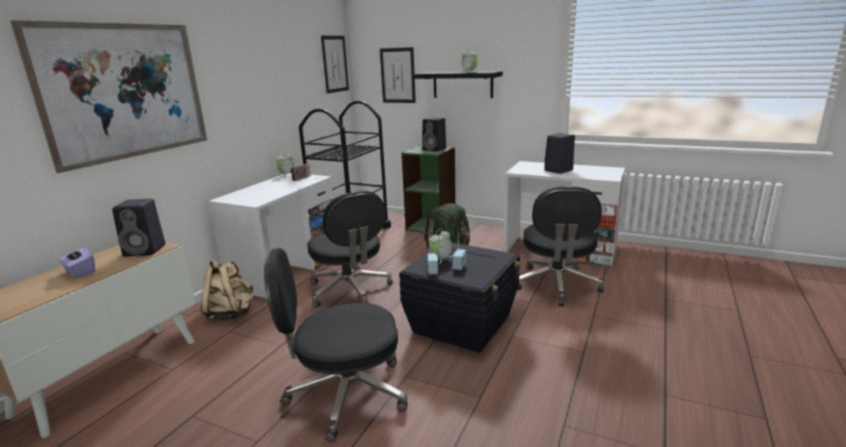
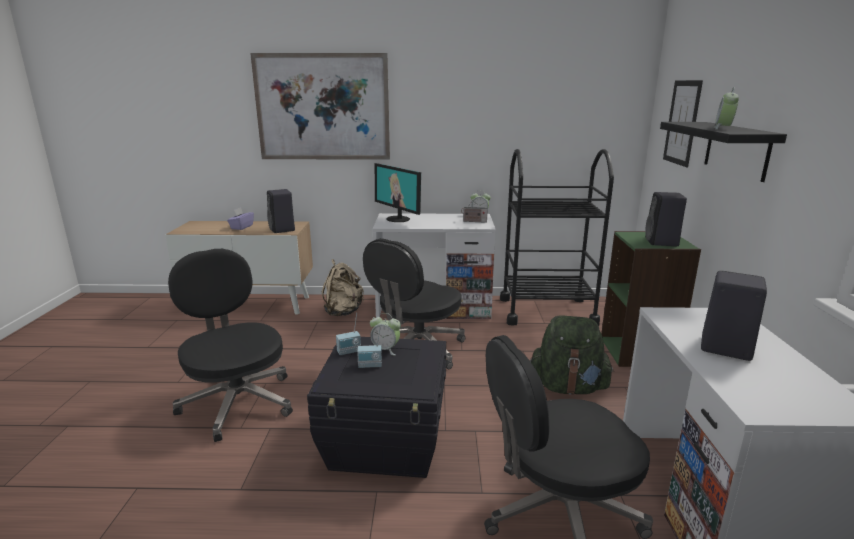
camera: 65 degrees right, 0 degrees up
picture [321,36,349,94] -> none
none -> monitor [375,163,421,222]

